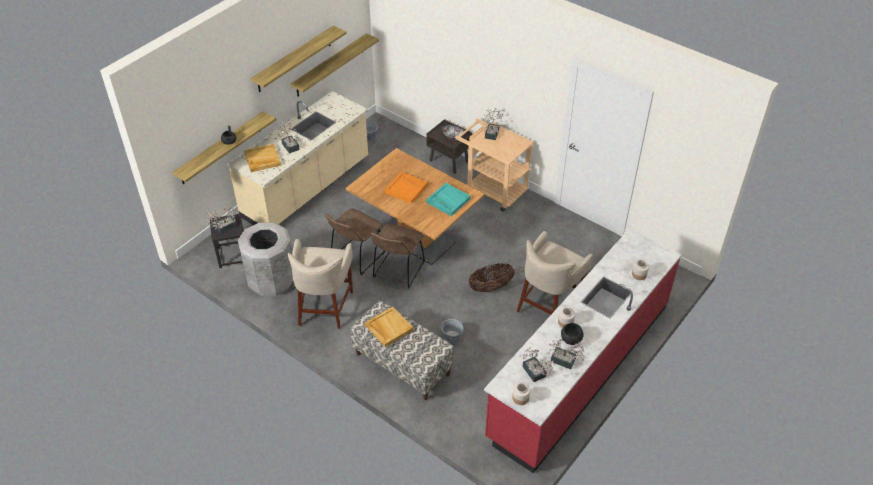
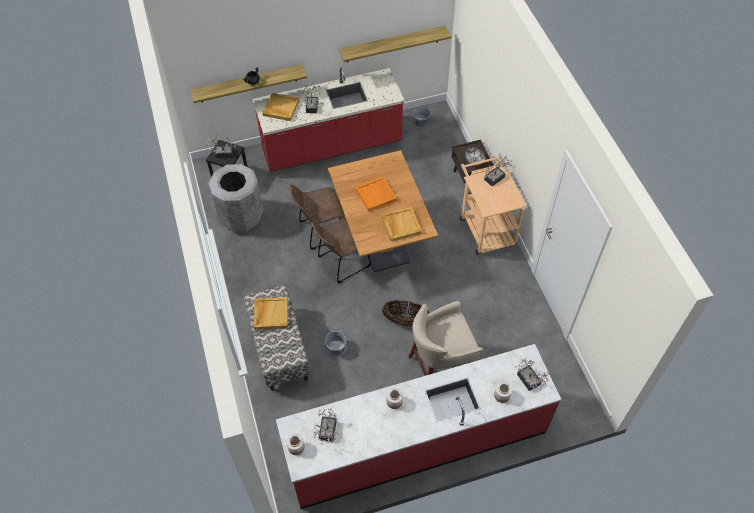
camera: 35 degrees right, 10 degrees up
beige counter [228,91,368,225] -> red counter [252,68,405,172]
shelf [251,26,347,92] -> none
beige stool [287,239,353,329] -> none
turquoise tray [426,183,471,216] -> beige tray [381,207,422,242]
potted plant [547,339,586,369] -> potted plant moved to [515,358,551,391]
black bowl [561,323,583,345] -> none

